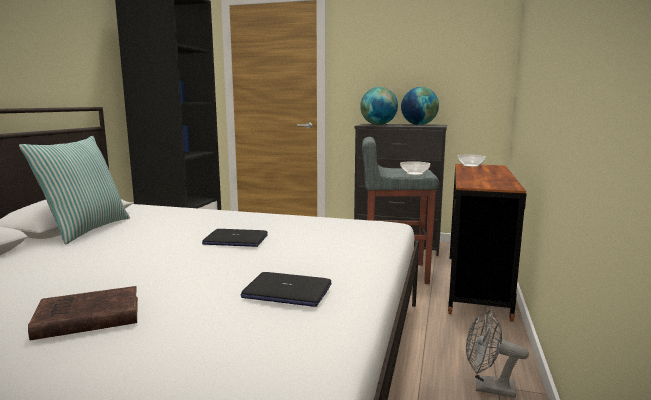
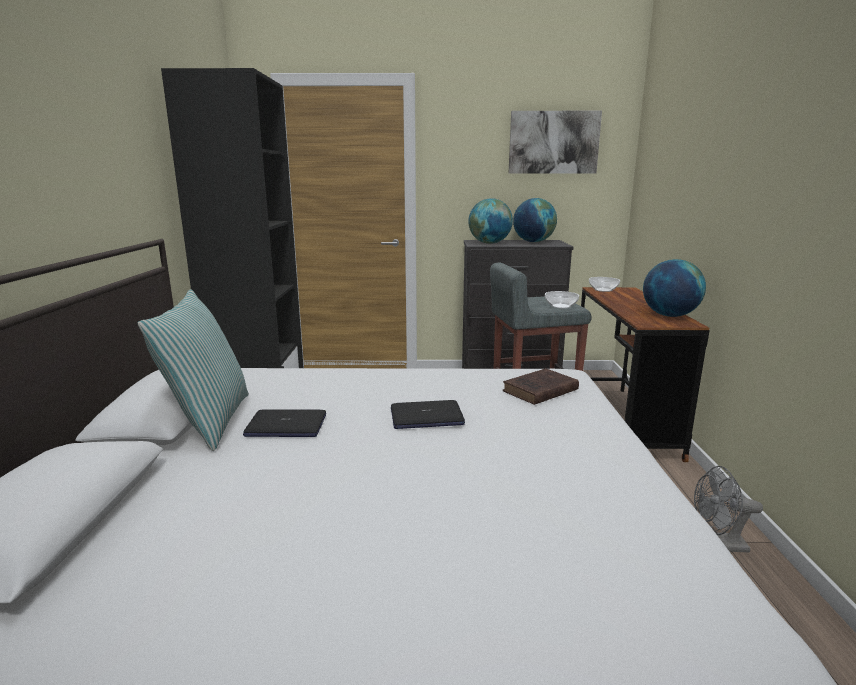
camera: 15 degrees left, 5 degrees up
brown book [28,286,138,340] -> brown book moved to [502,368,579,405]
laptop [241,272,332,307] -> laptop moved to [243,409,326,437]
none -> picture [509,111,602,174]
none -> globe [643,259,706,317]

